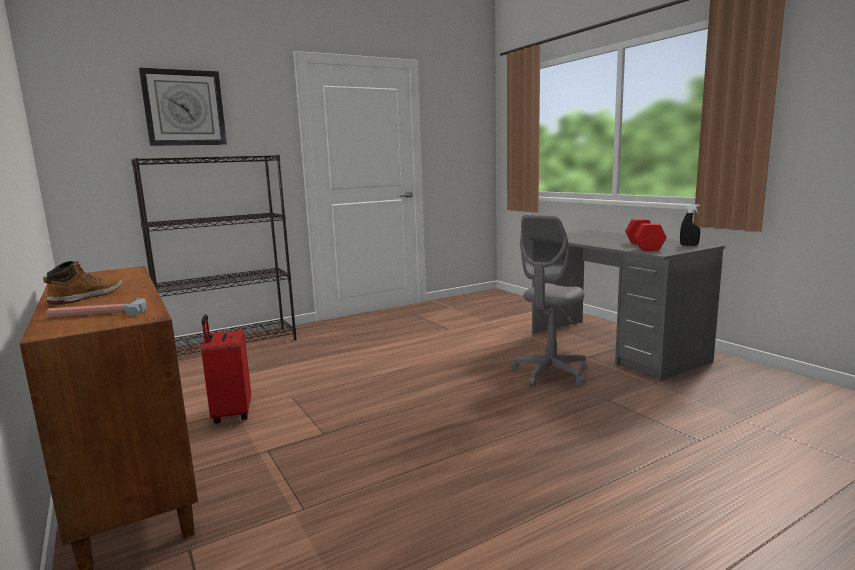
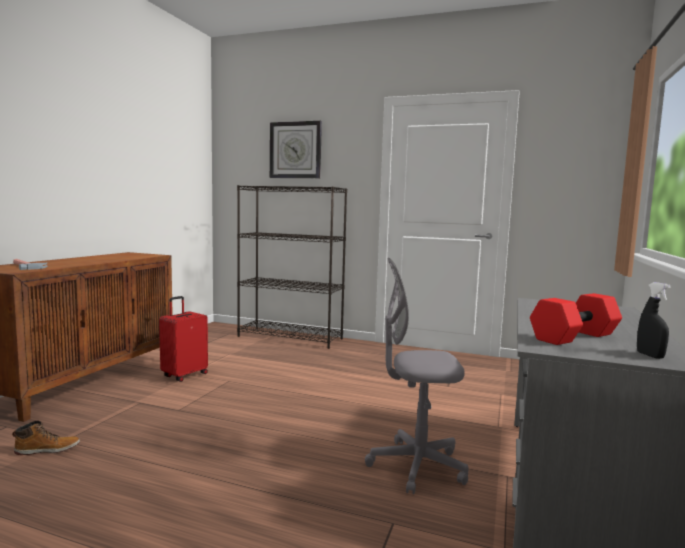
camera: 50 degrees right, 5 degrees down
boot [43,261,122,305] -> boot moved to [12,421,80,455]

